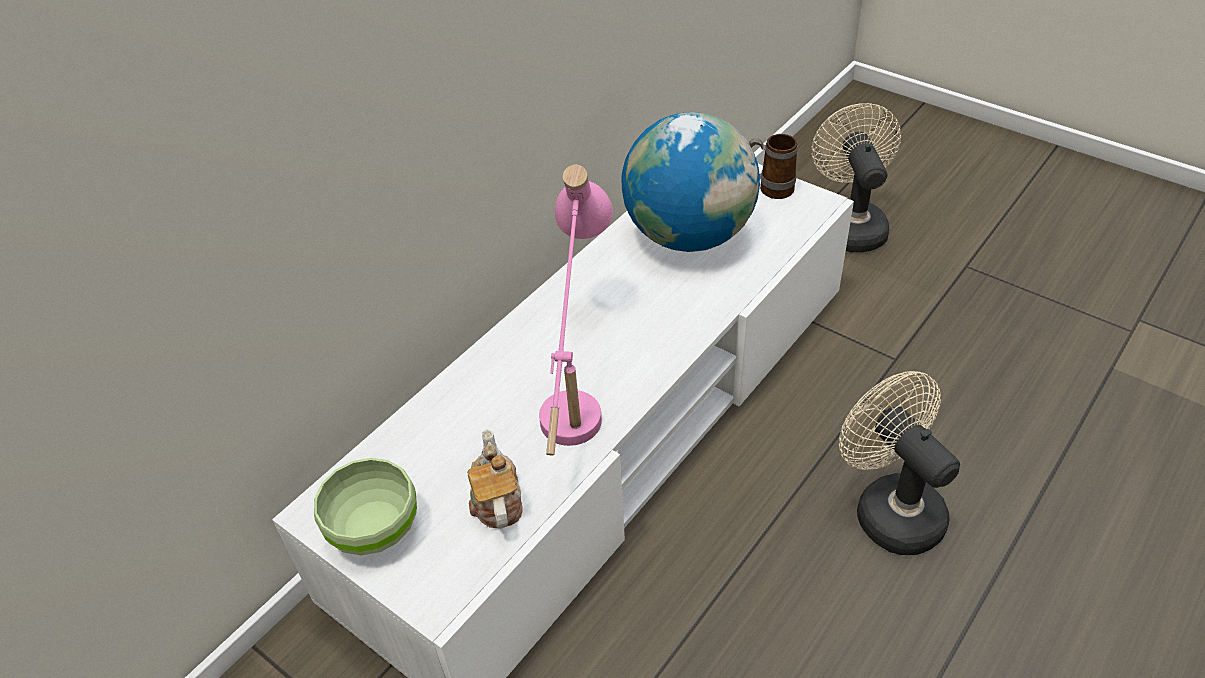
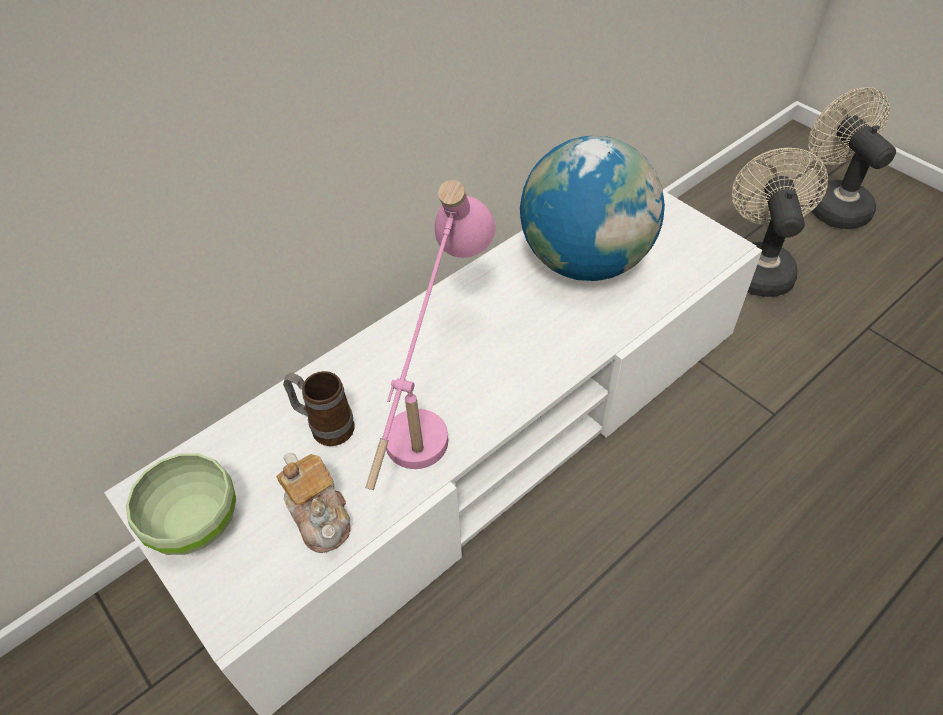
camera: 10 degrees right, 5 degrees up
teapot [467,429,523,528] -> teapot turned 150 degrees clockwise [276,453,350,553]
mug [749,134,798,199] -> mug moved to [283,371,354,446]
beige fan [839,371,960,555] -> beige fan moved to [808,87,896,229]

